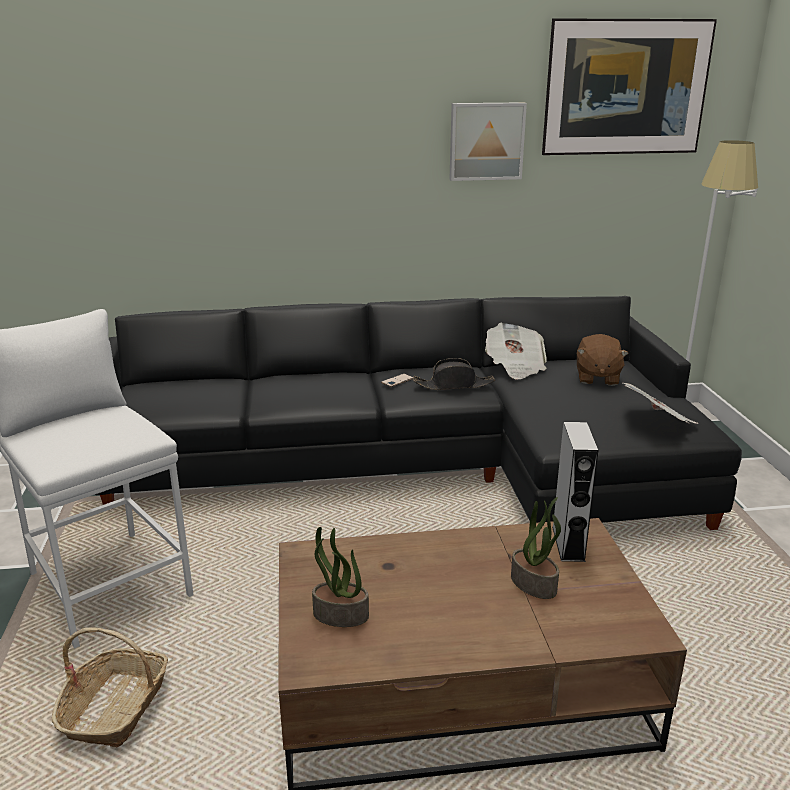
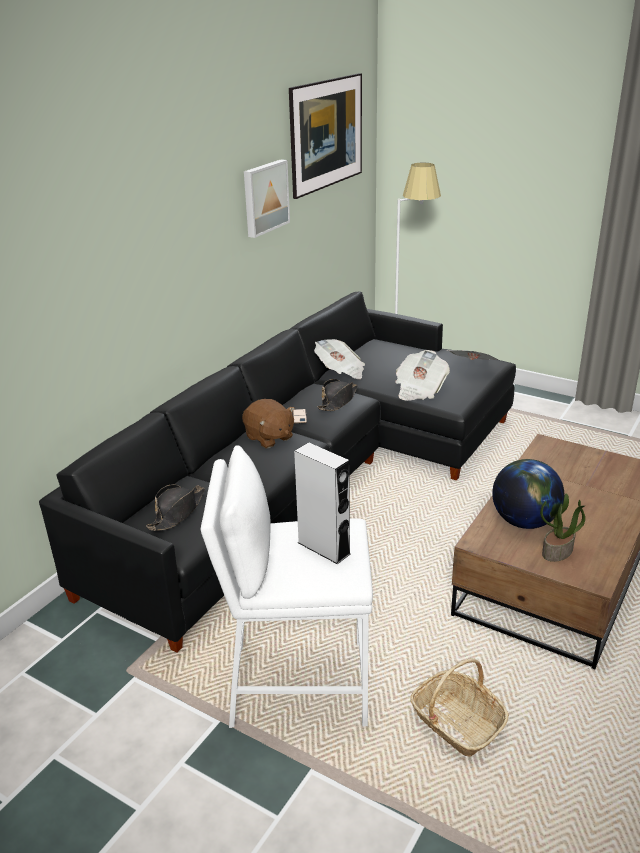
camera: 50 degrees left, 5 degrees up
potted plant [511,497,561,599] -> none
grey speaker [552,422,598,562] -> grey speaker moved to [294,442,351,564]
brown plush toy [577,334,629,386] -> brown plush toy moved to [242,399,295,448]
none -> black hat [146,484,205,531]
none -> newspaper [395,350,450,401]
none -> globe [492,459,564,529]

